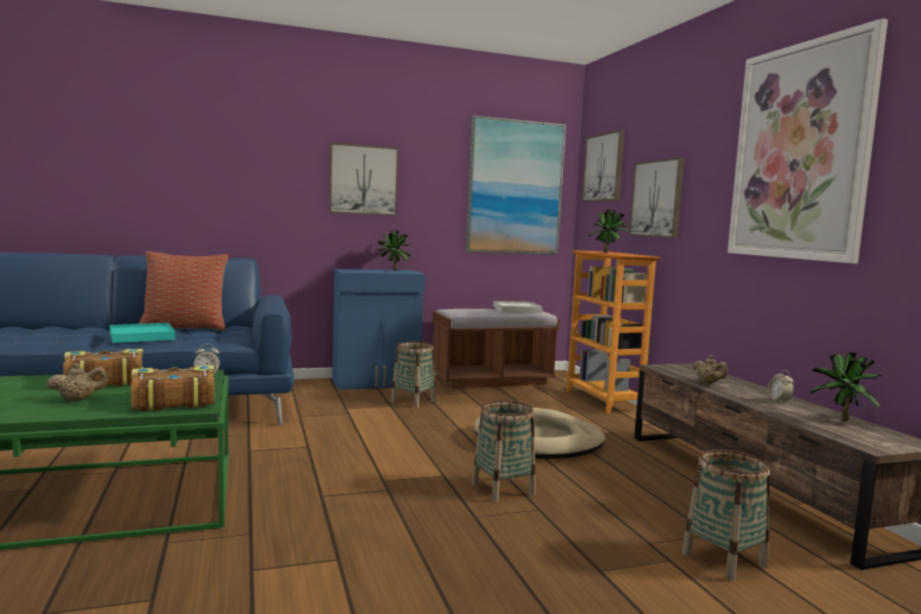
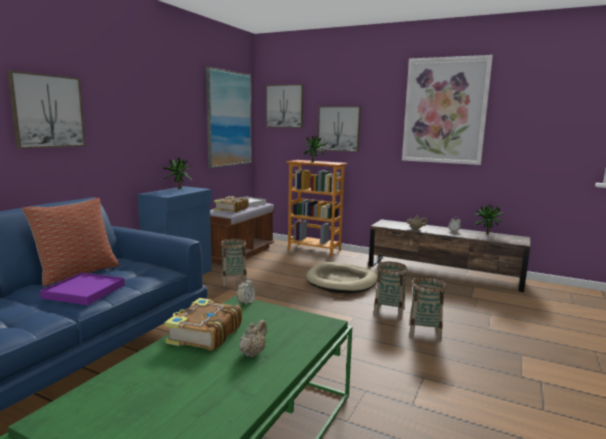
camera: 45 degrees left, 5 degrees up
turquoise tray [110,323,175,343] -> purple tray [40,273,125,305]
book [131,365,215,412] -> book moved to [214,196,249,213]
picture [329,143,399,216] -> picture moved to [7,70,86,149]
basket [682,450,770,581] -> basket moved to [409,277,447,341]

